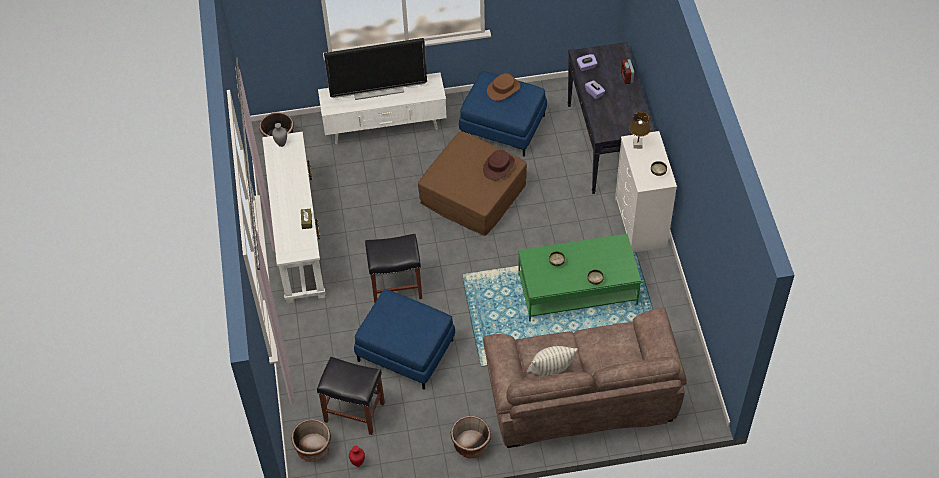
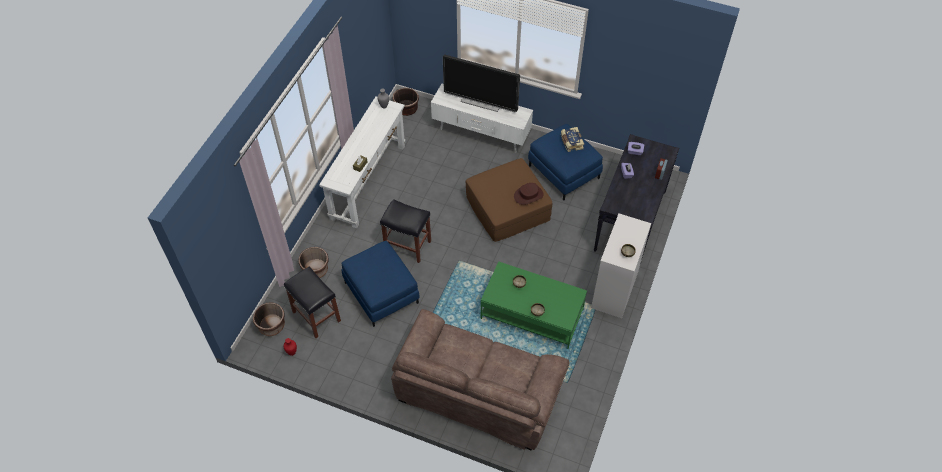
camera: 30 degrees right, 0 degrees up
brown planter [451,416,491,458] -> brown planter moved to [299,247,329,278]
brown hat [487,73,520,101] -> book [561,127,584,152]
pillow [527,346,578,376] -> none
brown table lamp [629,112,651,149] -> none

